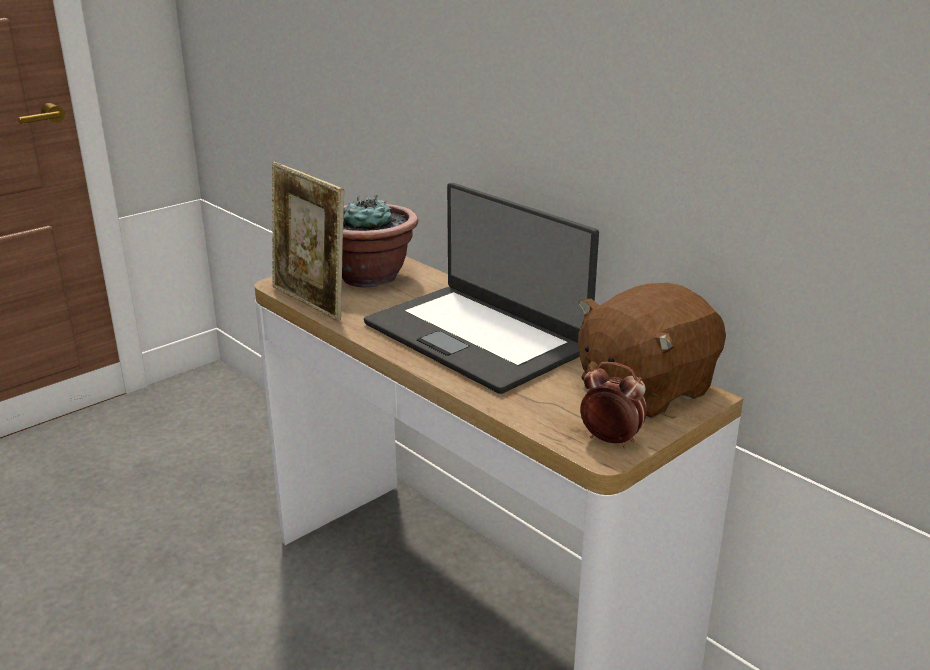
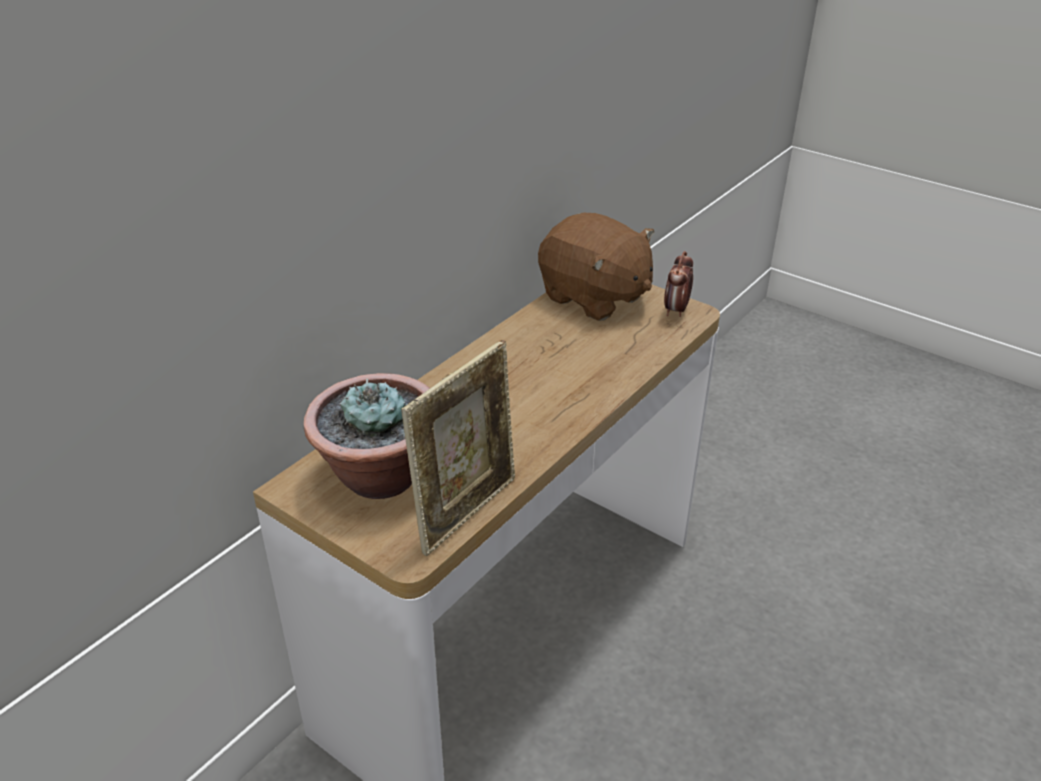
camera: 100 degrees left, 10 degrees up
laptop [364,183,599,394] -> none

